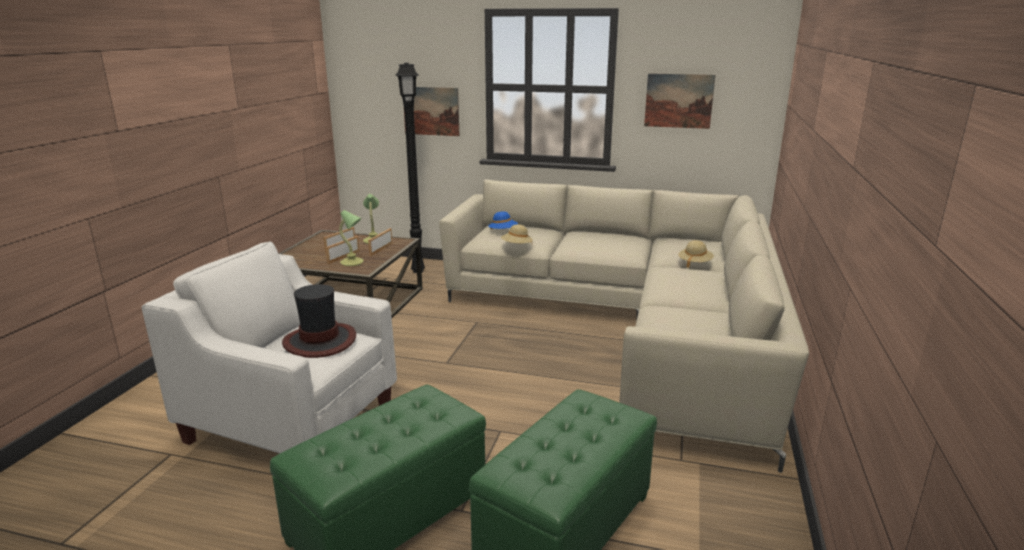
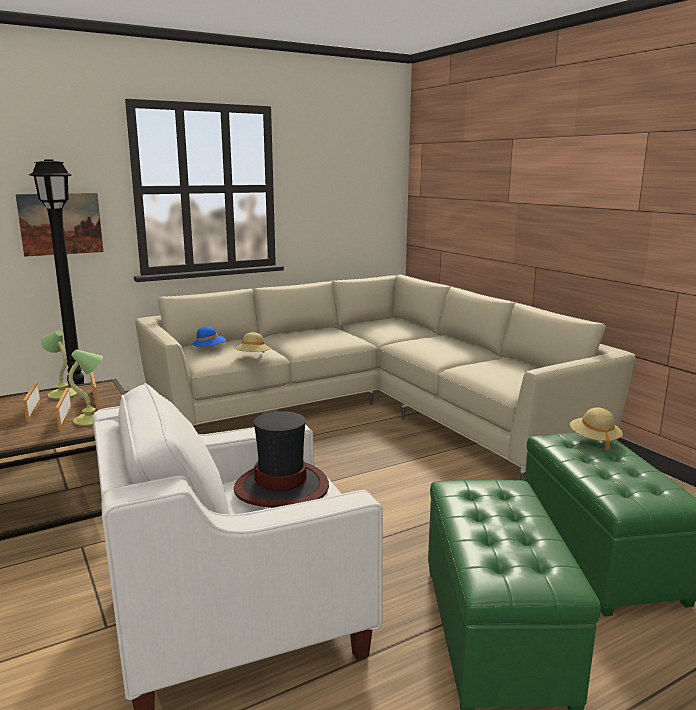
camera: 45 degrees left, 5 degrees down
picture [644,74,716,129] -> none
beige hat [678,240,714,268] -> beige hat moved to [570,408,623,451]

